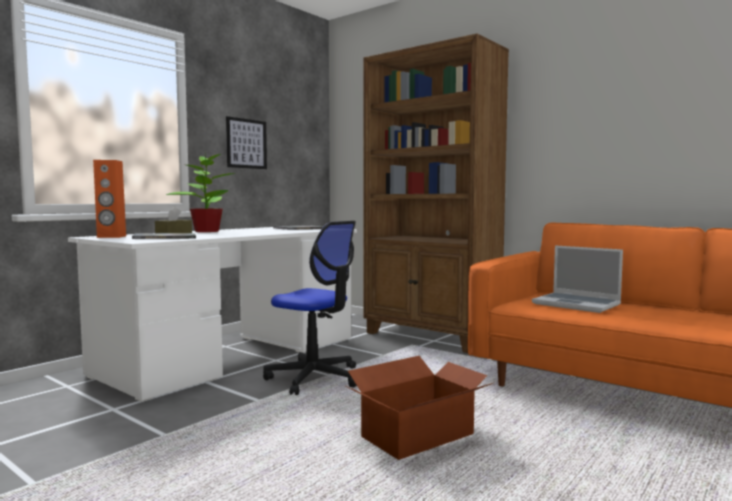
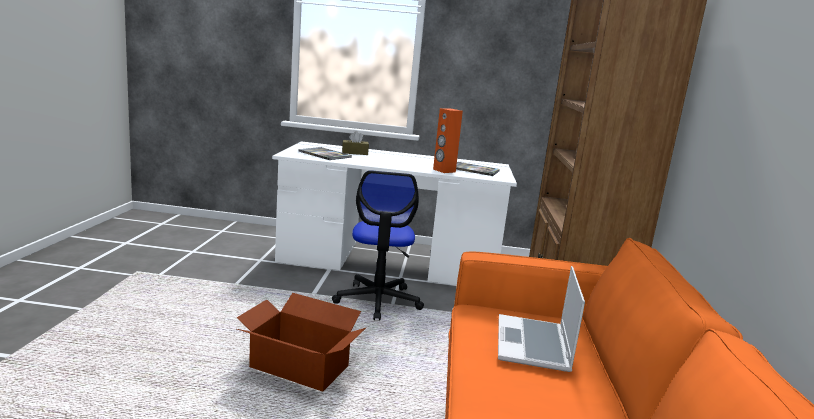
camera: 55 degrees right, 10 degrees up
orange speaker [93,160,126,238] -> orange speaker moved to [433,108,463,173]
potted plant [166,153,236,232] -> none
picture [226,116,267,169] -> none

